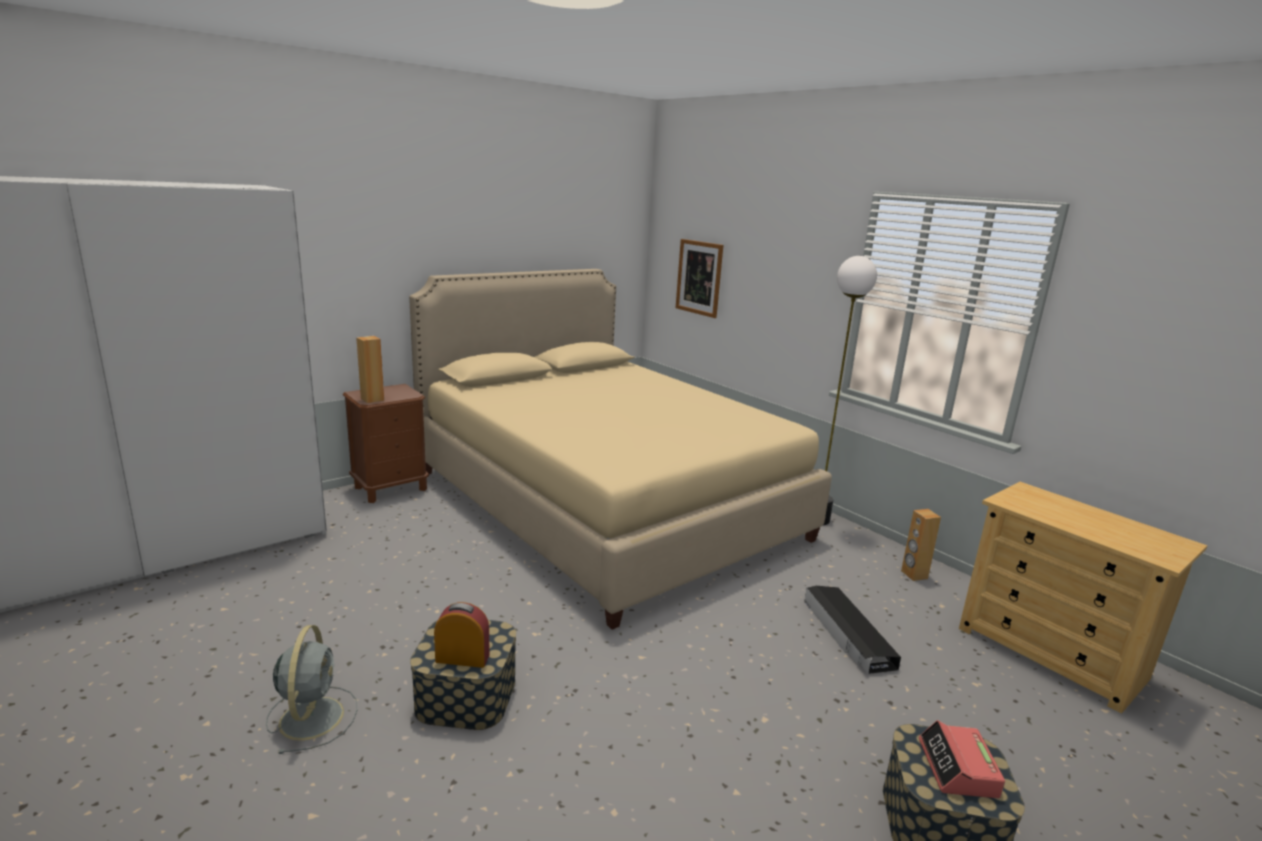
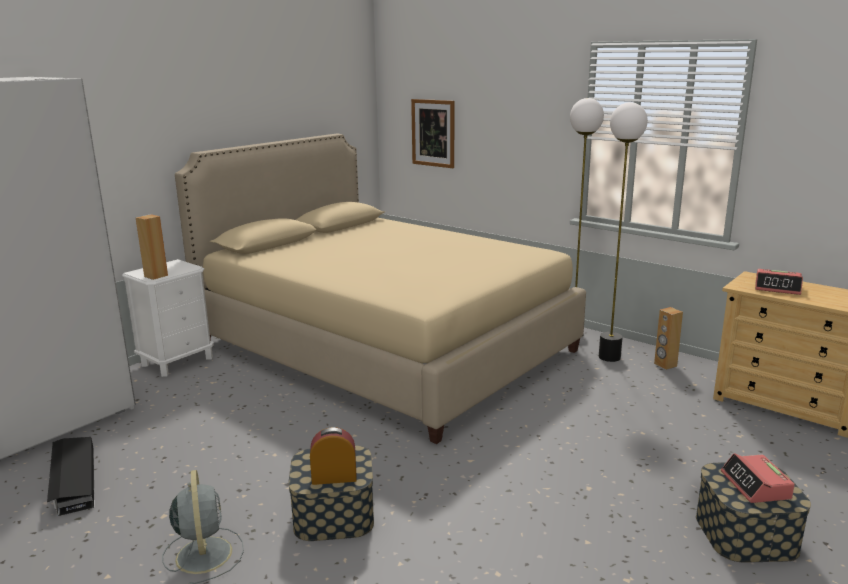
camera: 10 degrees left, 0 degrees up
brown nightstand [343,384,429,503] -> white nightstand [122,259,214,377]
black storage box [804,586,901,674] -> black storage box moved to [47,437,95,516]
none -> floor lamp [599,102,648,362]
none -> alarm clock [755,269,803,295]

